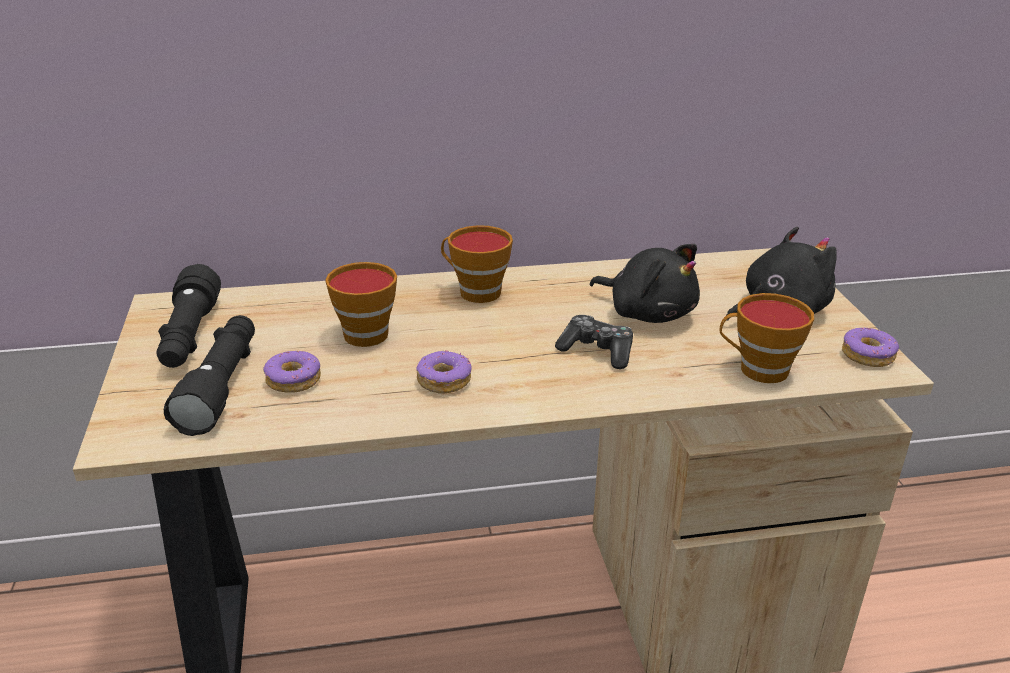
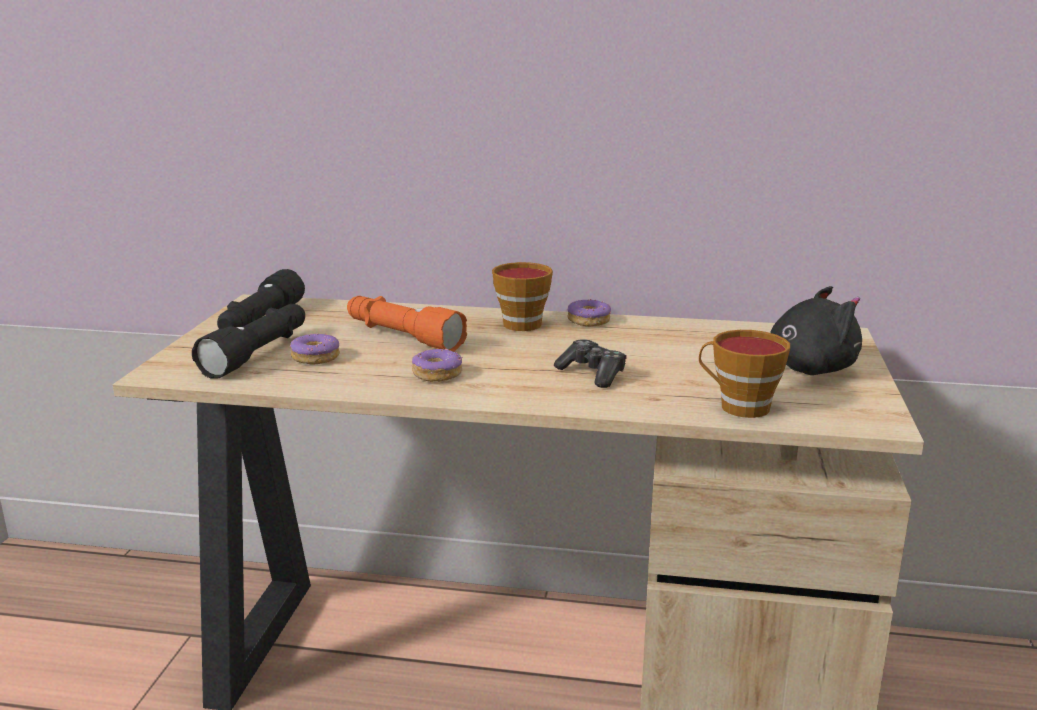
camera: 20 degrees right, 10 degrees down
cup [325,262,397,347] -> orange flashlight [347,296,467,352]
black plush toy [590,244,700,323] -> none
donut [842,328,899,367] -> donut moved to [567,299,611,326]

